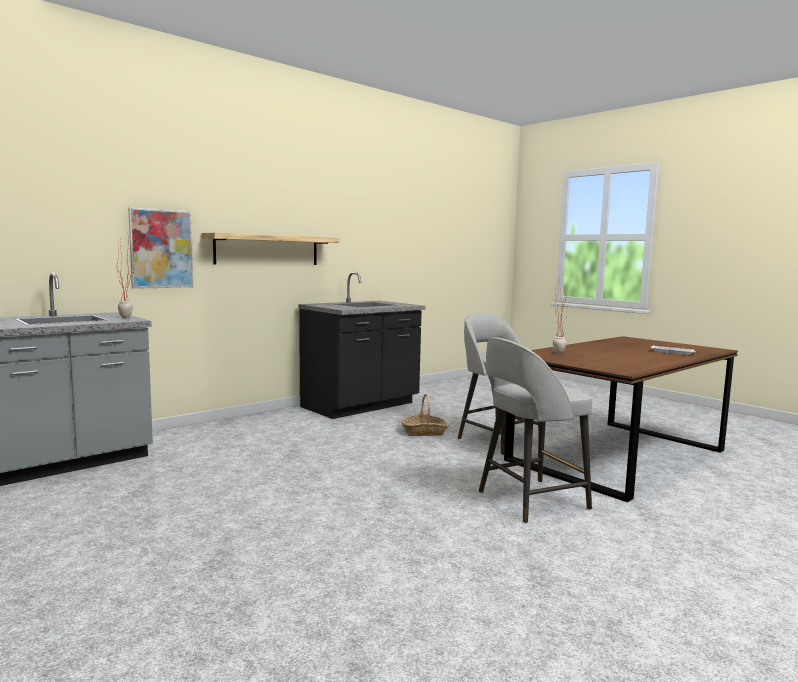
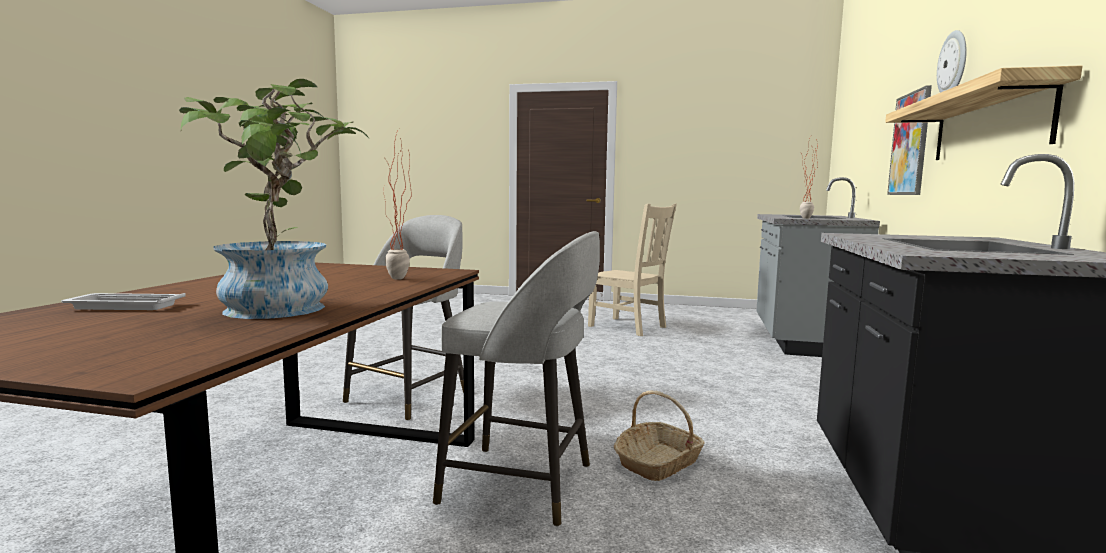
camera: 145 degrees right, 0 degrees up
none -> potted plant [179,79,369,319]
none -> beige chair [588,203,677,336]
none -> wall clock [937,30,967,93]

